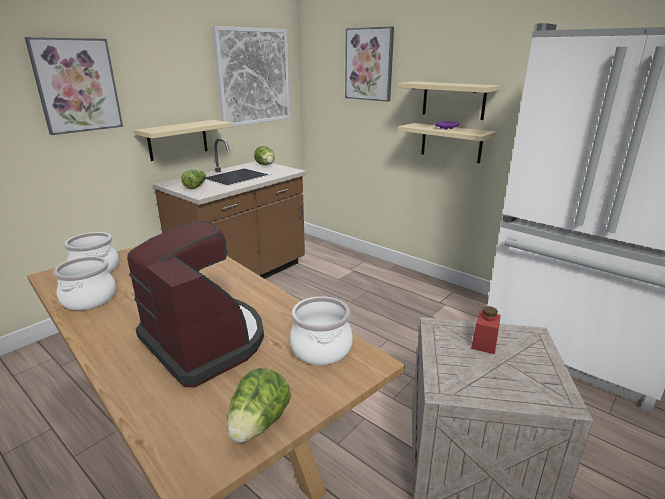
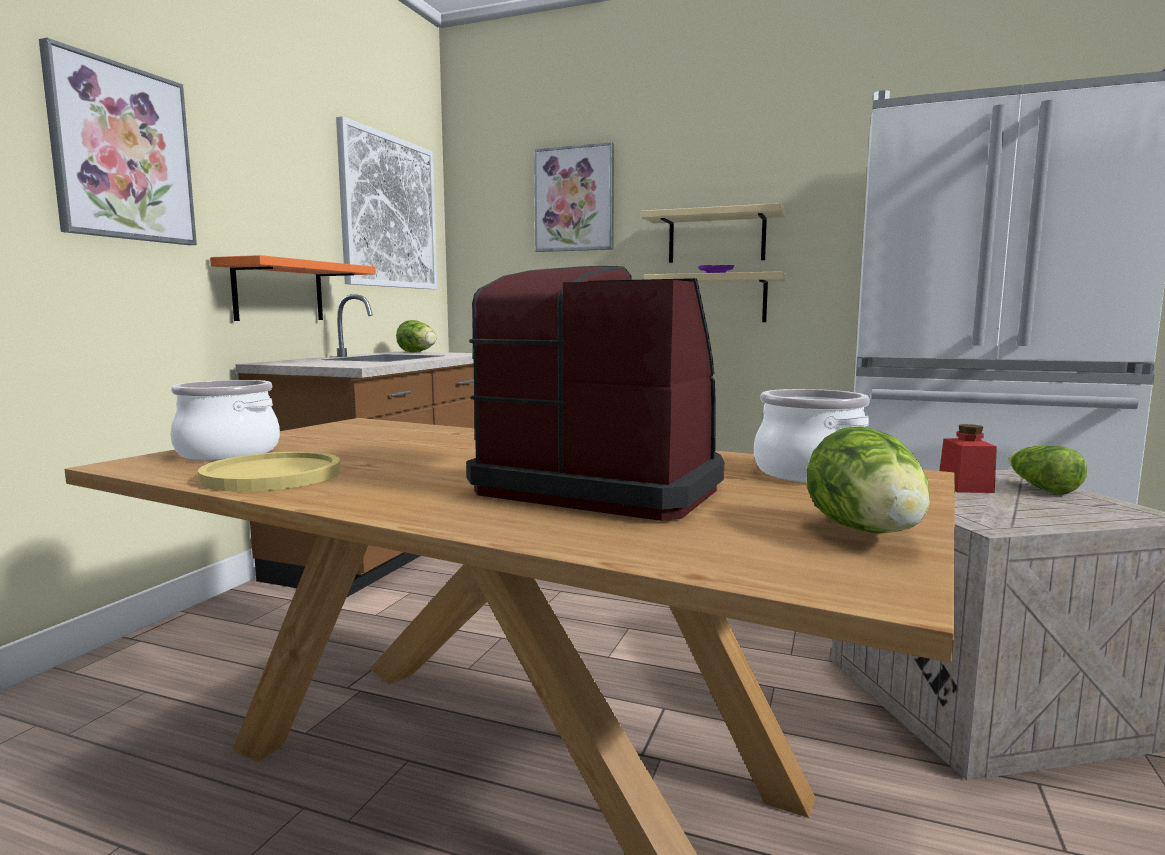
camera: 20 degrees left, 15 degrees down
cooking pot [53,256,116,310] -> yellow plate [198,452,341,492]
beige shelf [134,120,232,161] -> orange shelf [210,255,376,321]
lettuce [181,170,206,189] -> lettuce moved to [1008,445,1087,495]

